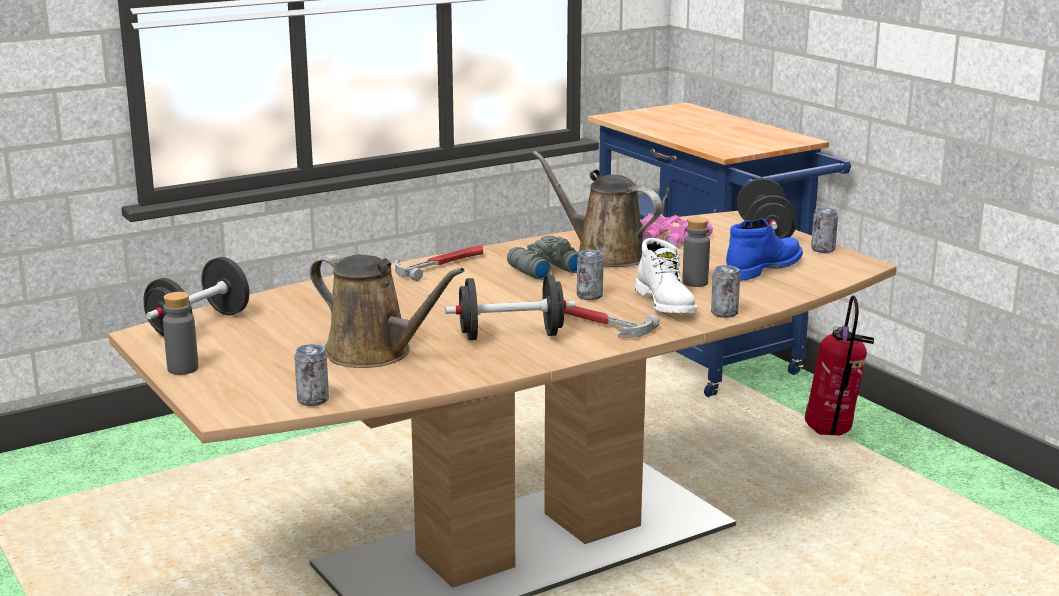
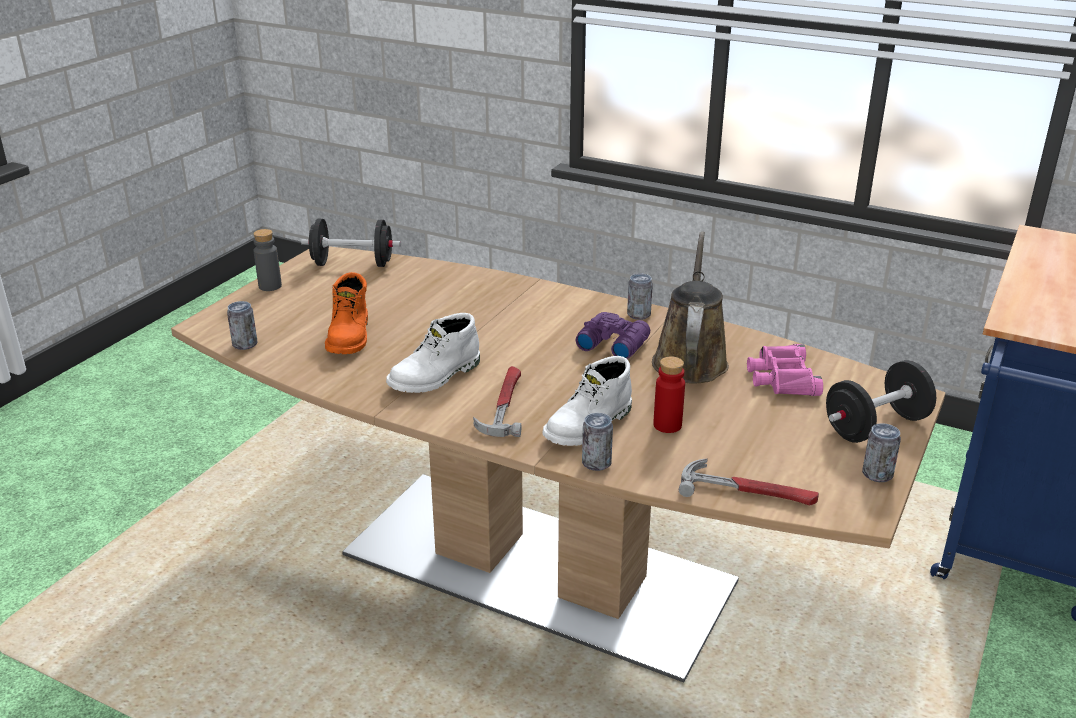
camera: 60 degrees right, 10 degrees up
brown watering can [310,254,465,368] -> orange boot [325,272,368,354]
hammer [395,245,483,281] -> hammer moved to [679,459,819,505]
black dumbbell [446,274,576,340] -> white boot [386,313,480,393]
grey binoculars [507,236,579,280] -> purple binoculars [576,312,650,359]
can [577,250,604,300] -> can moved to [627,274,653,320]
grey bottle [682,217,710,287] -> red bottle [653,357,685,433]
blue boot [726,219,803,281] -> none
fire extinguisher [805,295,874,436] -> none

